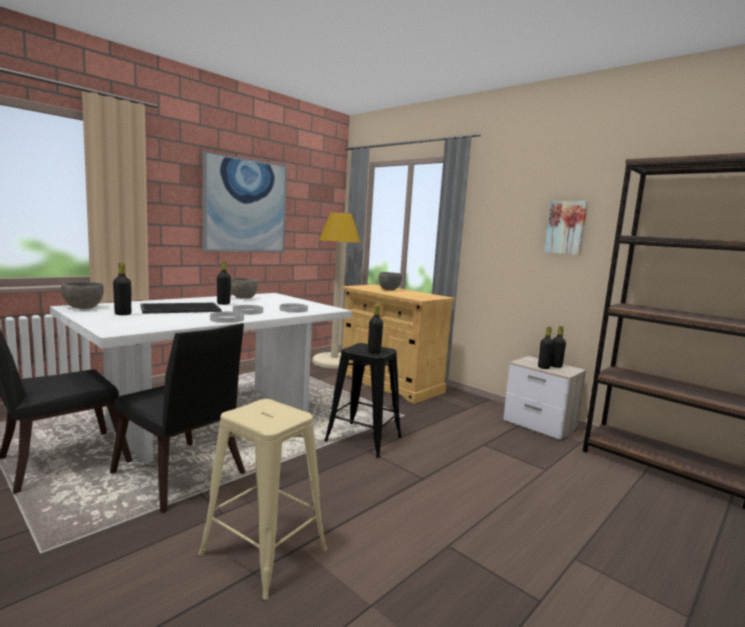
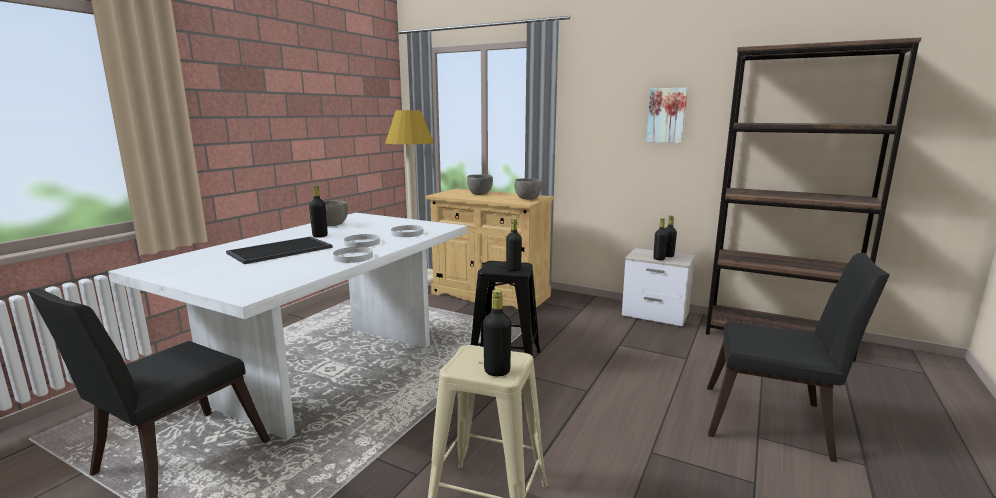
camera: 15 degrees left, 5 degrees up
grey bowl [61,281,104,309] -> grey bowl moved to [514,178,542,200]
black chair [110,323,246,513] -> black chair moved to [707,253,890,463]
black bottle [113,262,131,315] -> black bottle moved to [483,289,511,376]
picture [203,151,287,253] -> none

